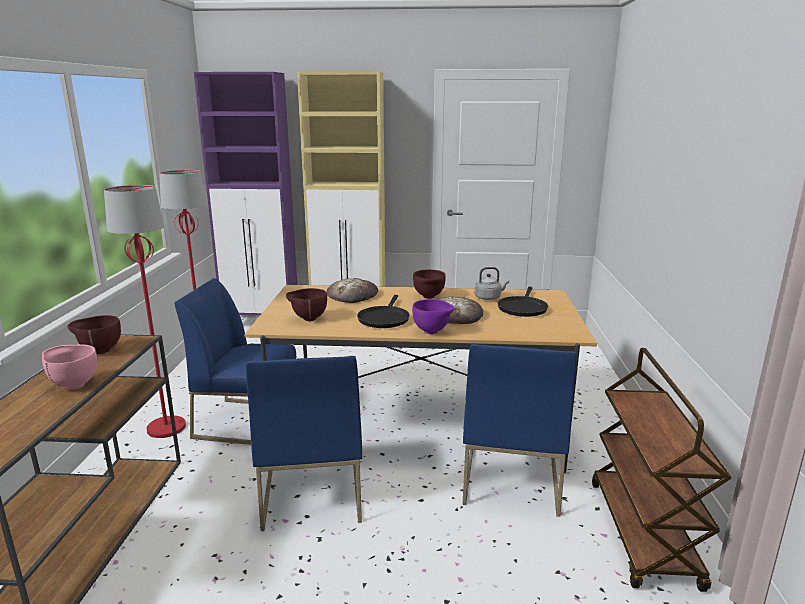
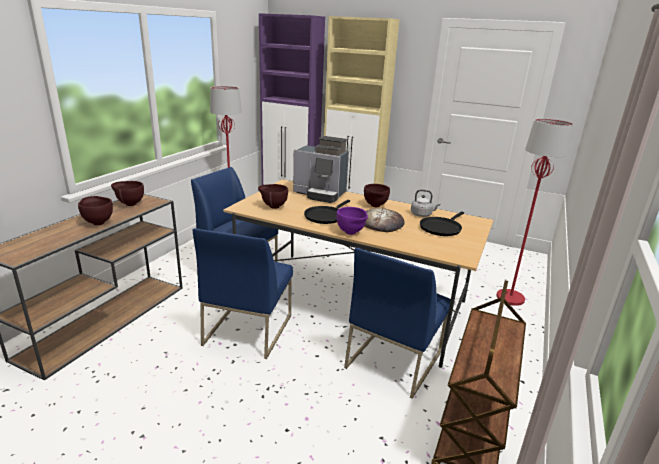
camera: 20 degrees right, 5 degrees up
pink bowl [42,345,97,389] -> brown bowl [78,196,113,225]
red floor lamp [104,185,186,438] -> red floor lamp moved to [497,119,573,306]
bread [326,278,378,303] -> coffee machine [293,136,349,203]

